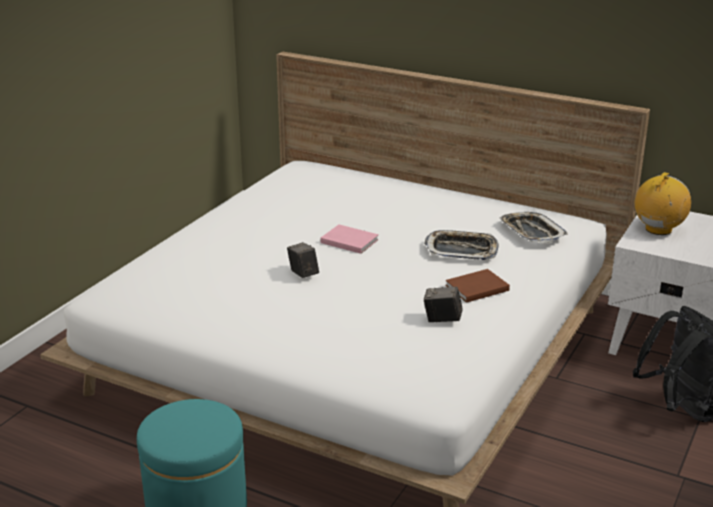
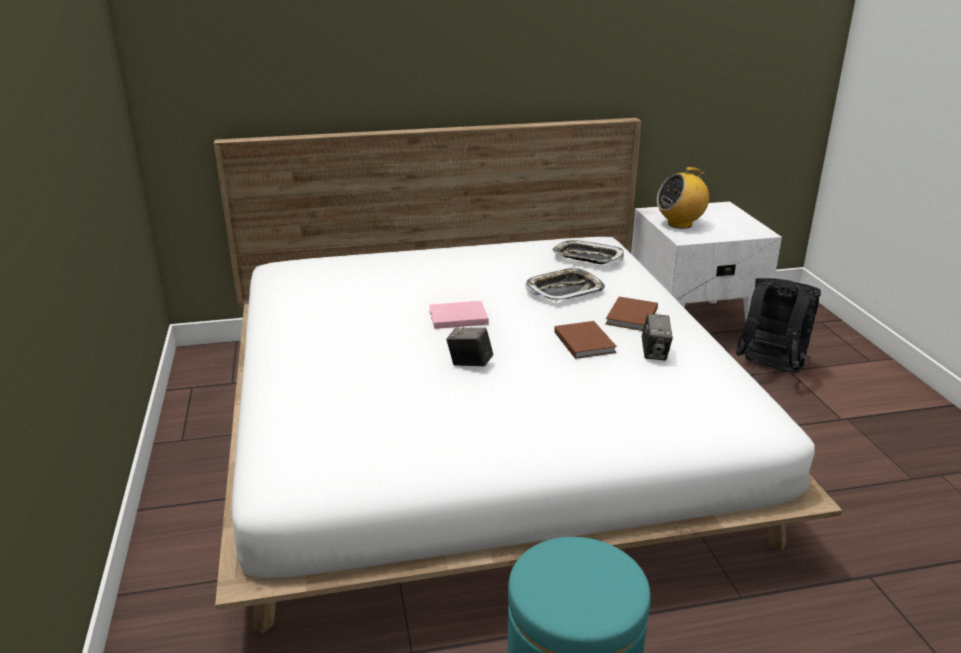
camera: 40 degrees left, 0 degrees up
camera [424,286,463,322] -> camera turned 60 degrees counterclockwise [642,314,673,360]
radio [634,172,691,235] -> radio turned 105 degrees counterclockwise [657,167,709,229]
none -> brown book [554,321,617,359]

